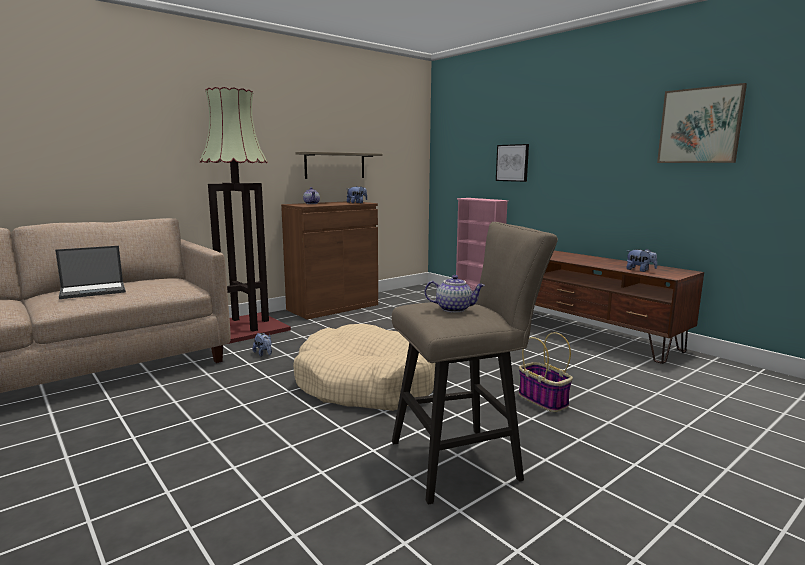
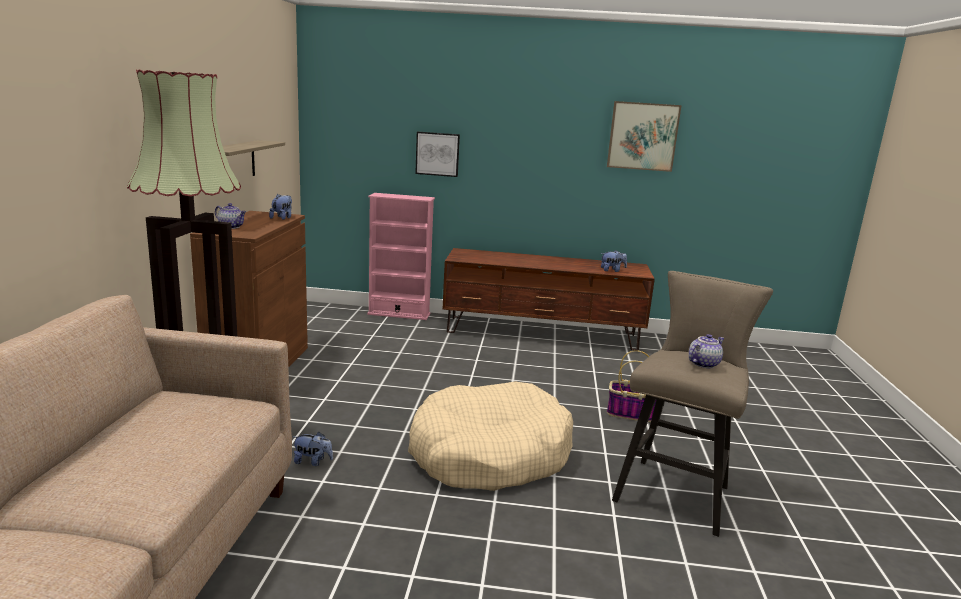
camera: 45 degrees left, 5 degrees up
laptop [55,246,126,299] -> none

